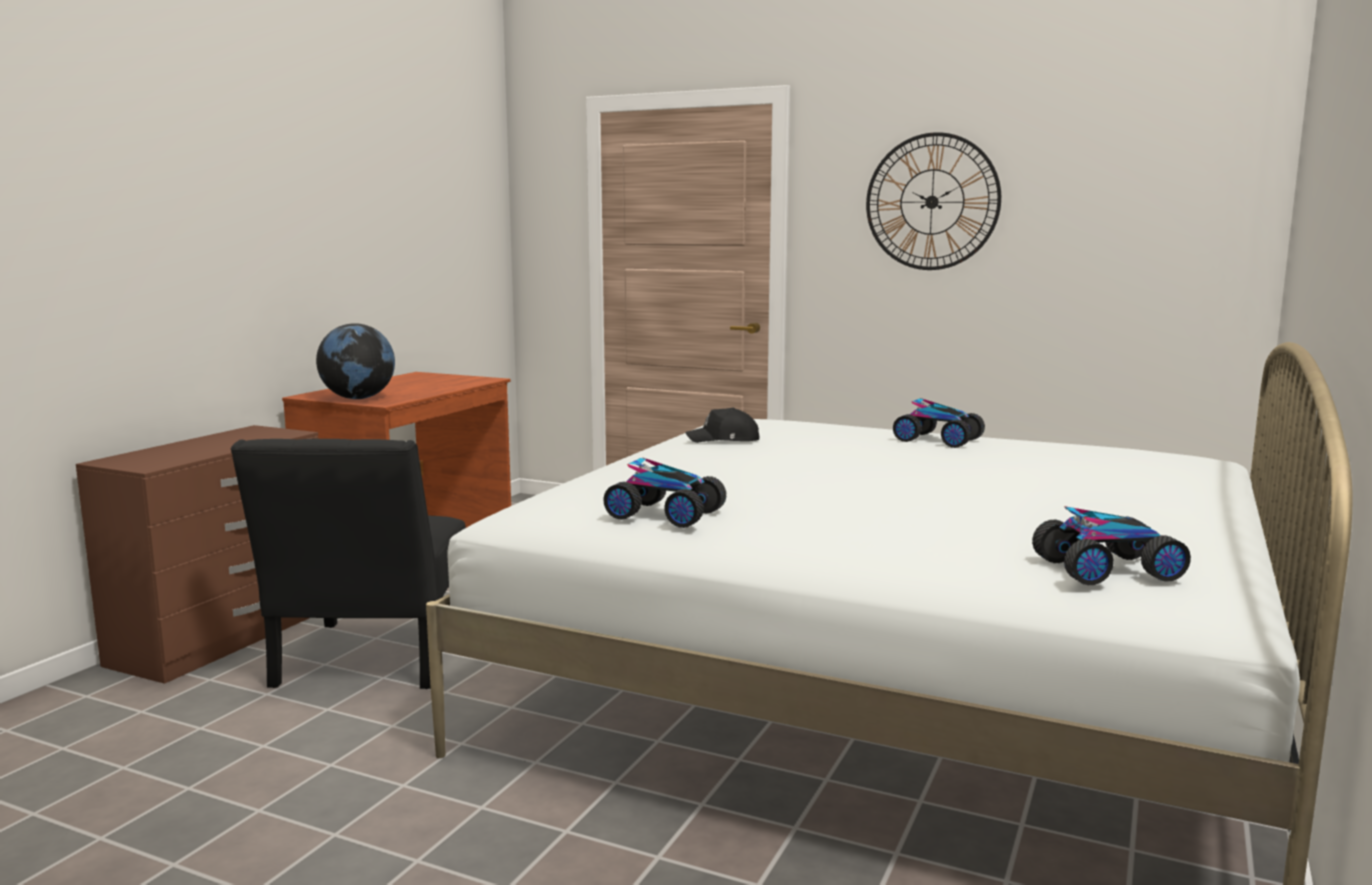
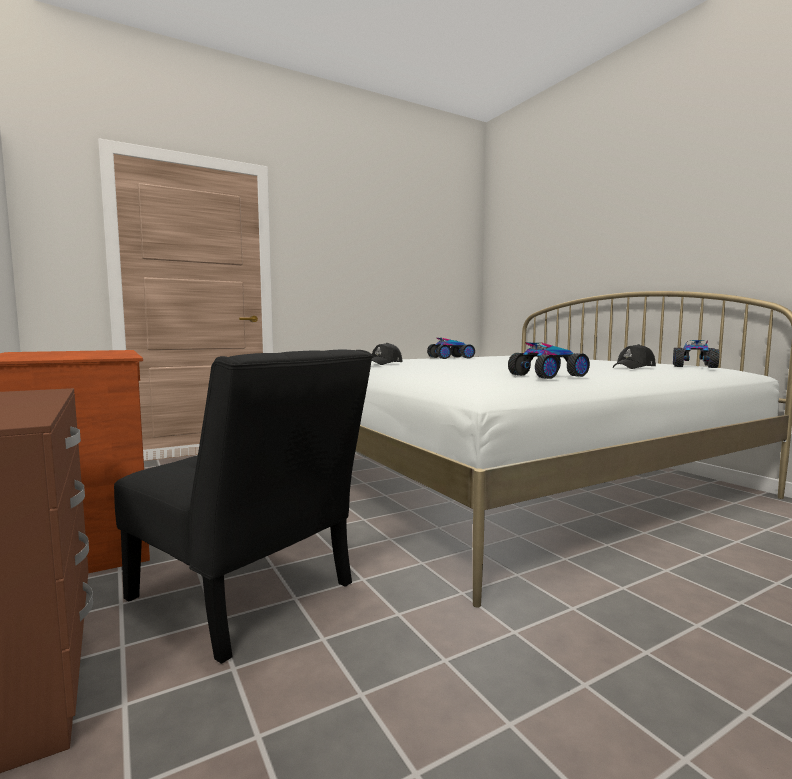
camera: 55 degrees left, 5 degrees down
globe [316,323,395,399] -> none
wall clock [866,132,1001,270] -> none
none -> black cap [613,344,656,369]

